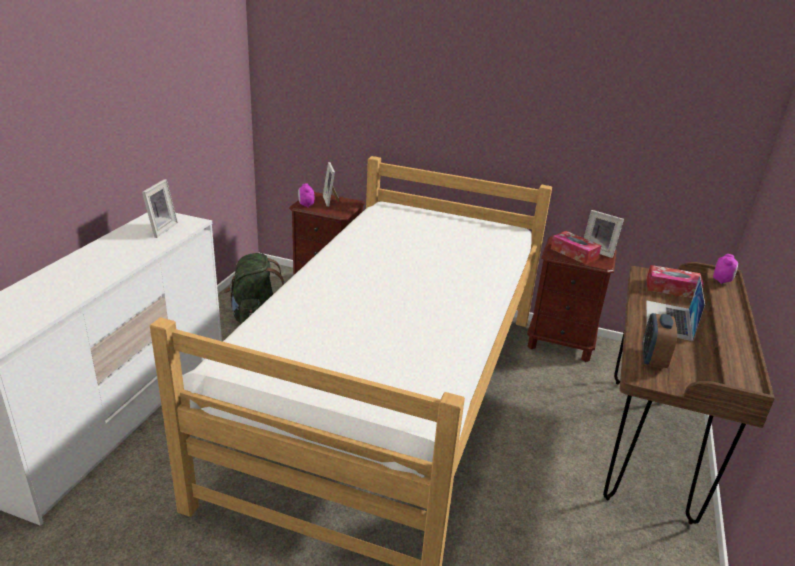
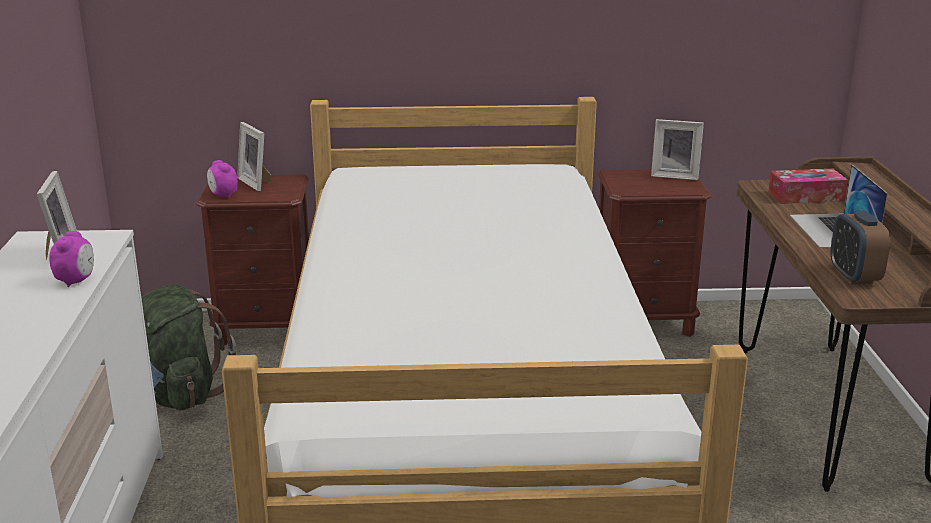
camera: 20 degrees left, 5 degrees down
tissue box [551,231,602,264] -> none
alarm clock [713,254,738,284] -> alarm clock moved to [49,231,94,287]

